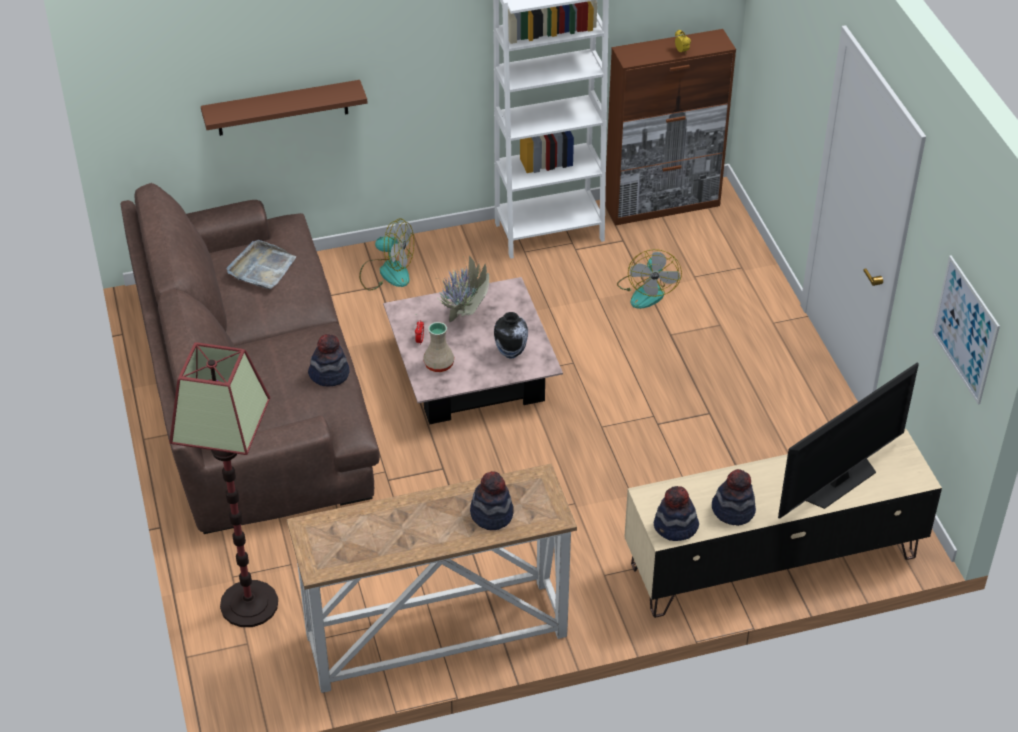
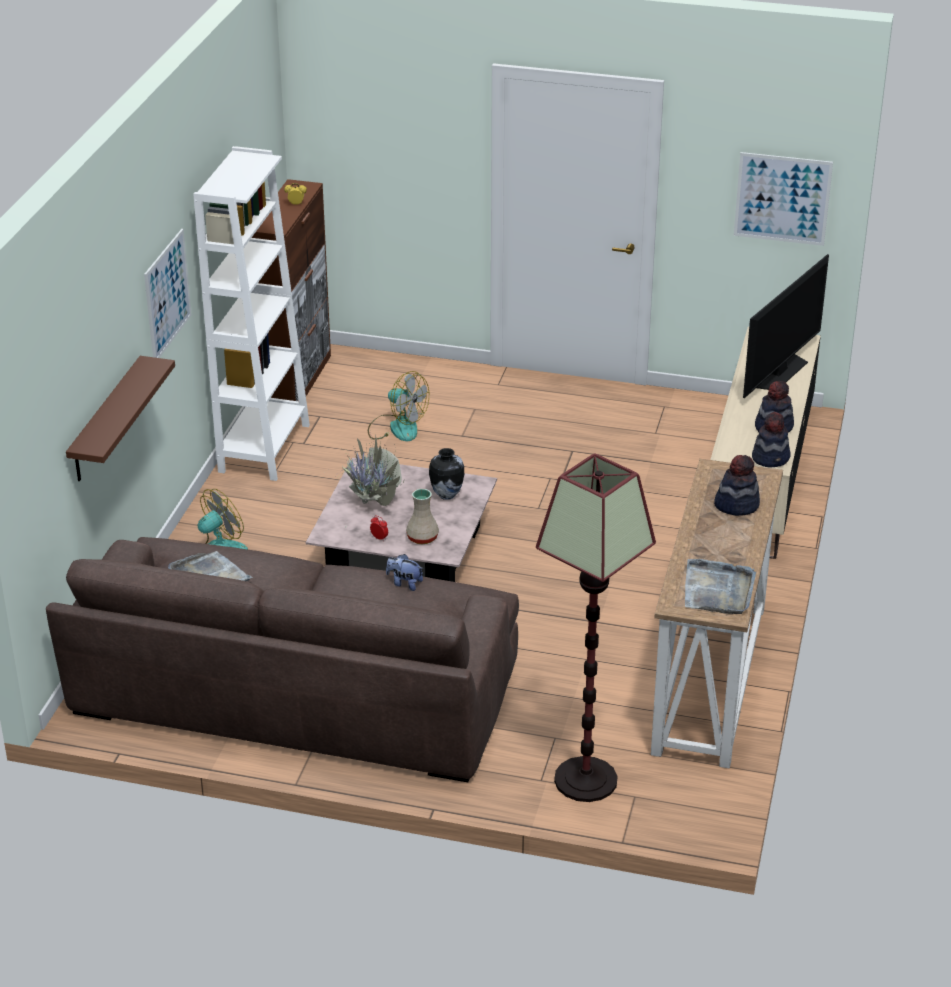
camera: 60 degrees left, 10 degrees down
hat [308,334,350,386] -> plush toy [386,554,423,591]
television [778,363,919,519] -> television turned 45 degrees clockwise [743,254,829,398]
none -> picture [144,229,192,358]
none -> grey tray [685,559,756,614]

